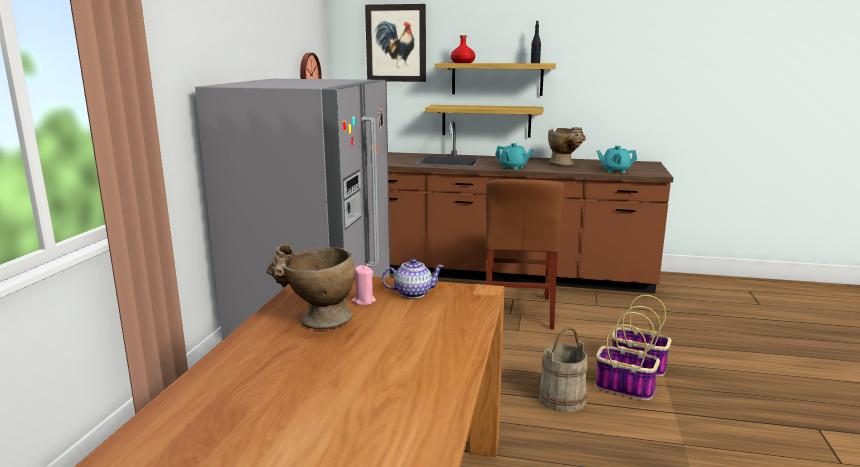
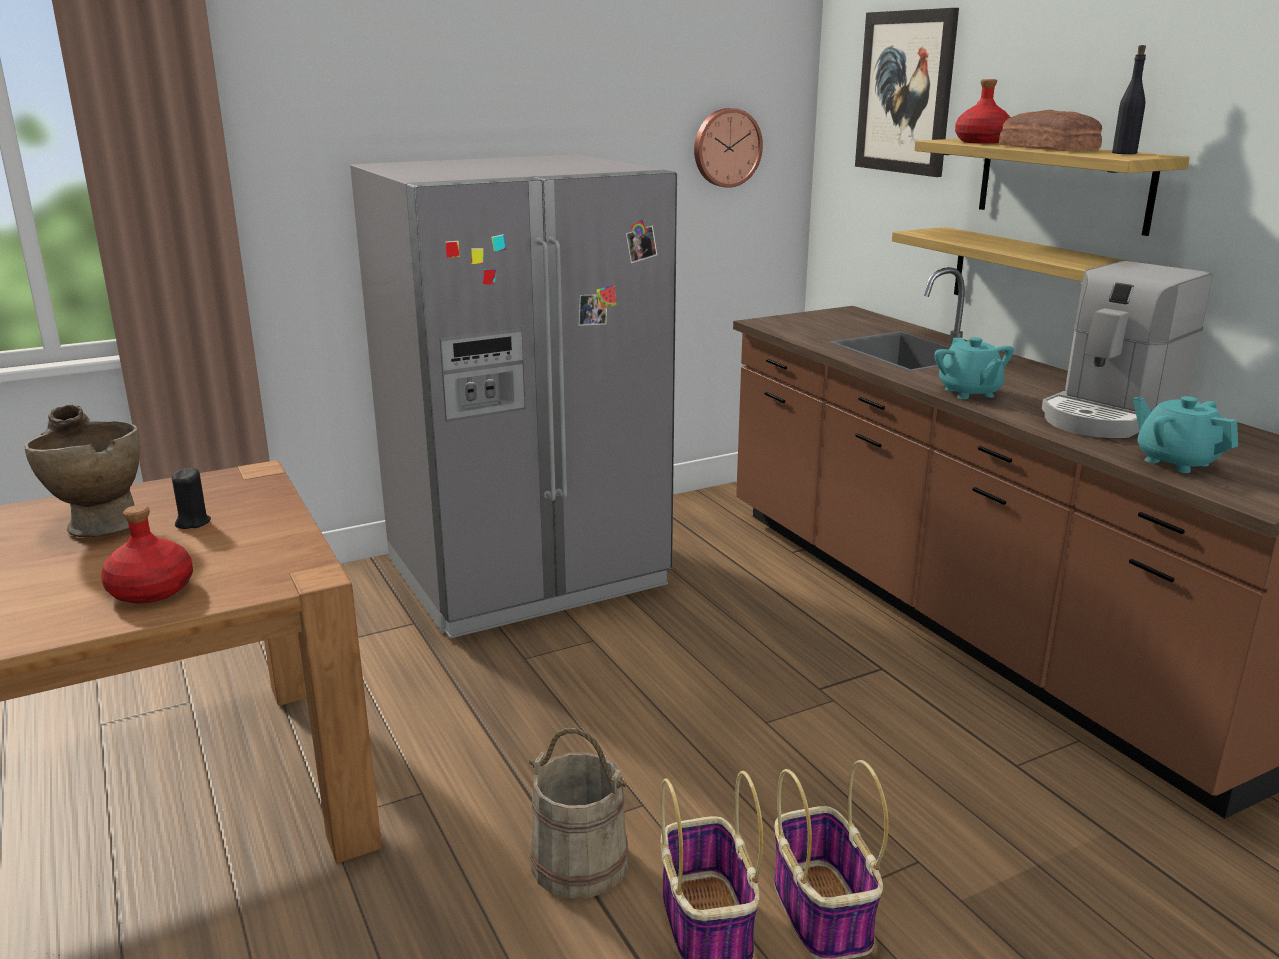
camera: 50 degrees right, 5 degrees up
pink candle [351,265,376,305] -> black candle [172,468,211,529]
teapot [382,259,444,298] -> none
brown chair [486,179,565,330] -> none
beige vase [548,127,586,166] -> coffee machine [1042,261,1213,438]
none -> red bottle [101,505,193,604]
none -> bread [999,110,1102,151]

